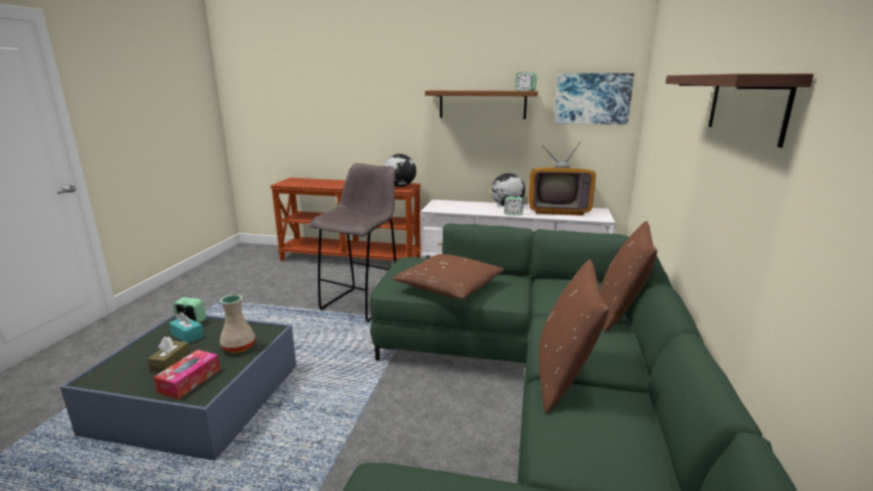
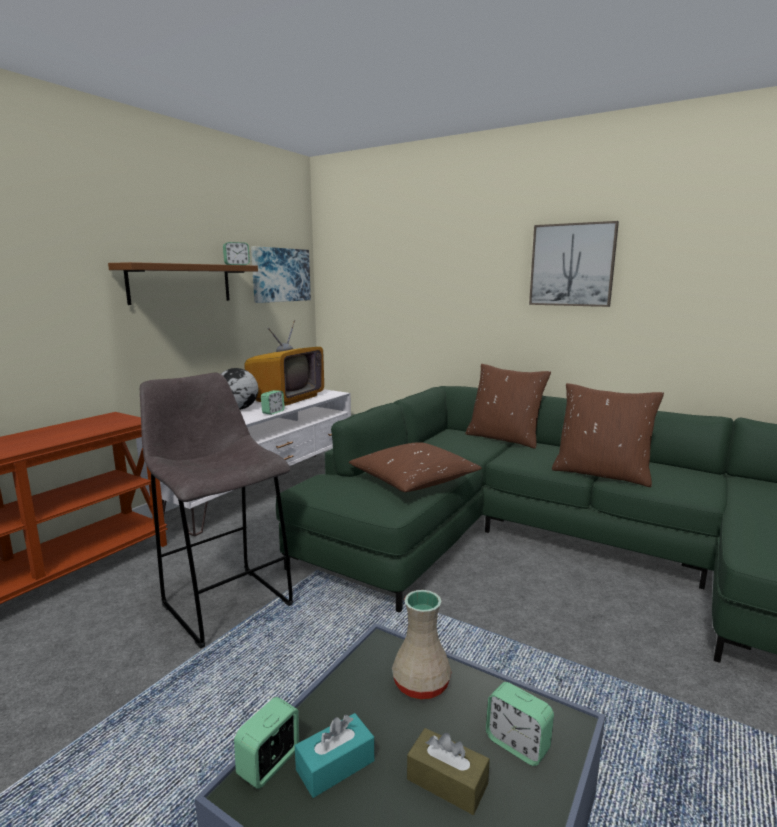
camera: 70 degrees left, 5 degrees down
tissue box [153,349,220,399] -> alarm clock [486,682,554,766]
globe [384,154,417,187] -> none
brown shelf [666,74,814,148] -> picture [529,221,619,307]

